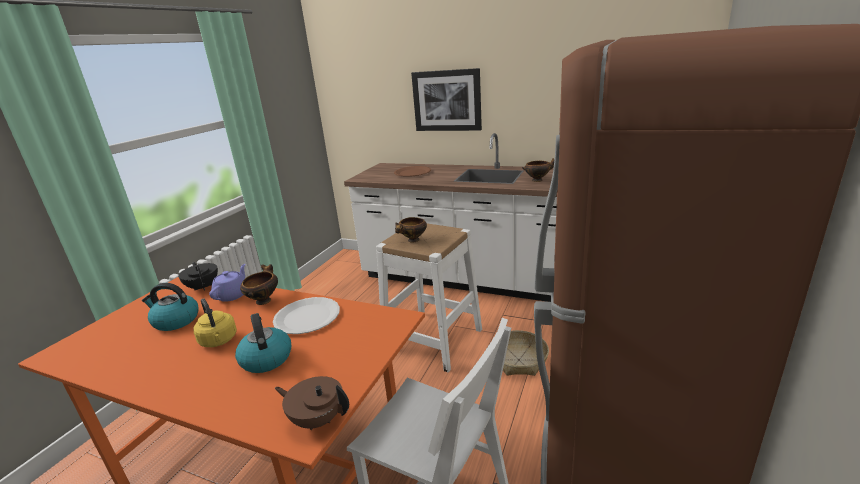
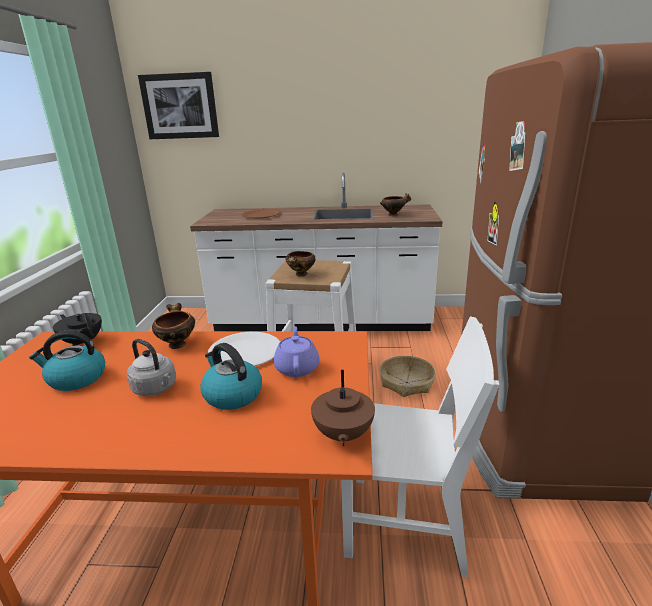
camera: 20 degrees left, 0 degrees up
yellow kettle [194,298,237,347] -> grey kettle [127,339,176,396]
purple teapot [209,264,245,302] -> purple teapot moved to [274,326,319,377]
brown teapot [275,376,349,430] -> brown teapot turned 90 degrees counterclockwise [311,370,375,446]
picture [411,68,482,131] -> picture moved to [138,72,219,139]

